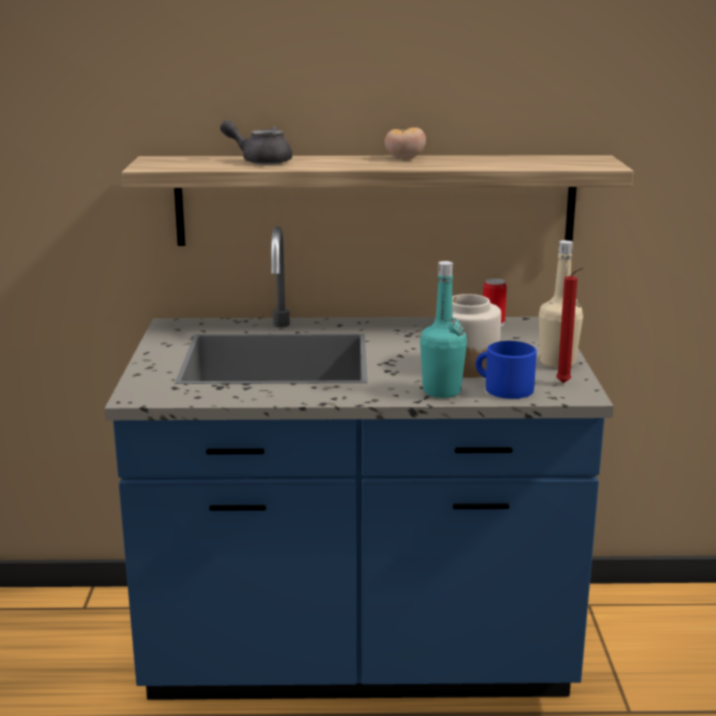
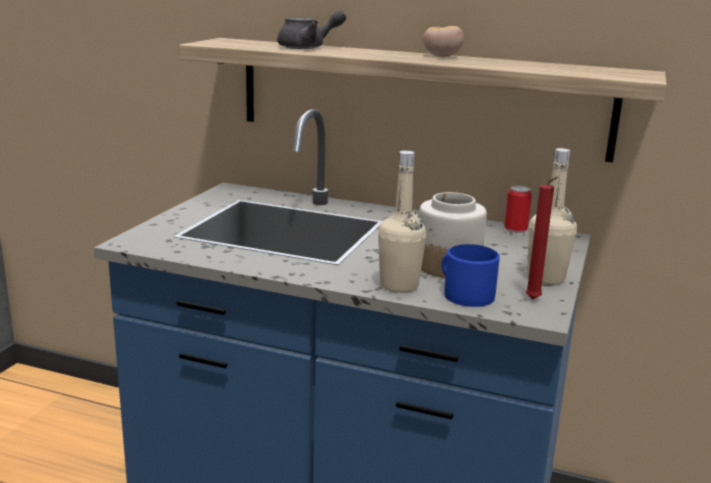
camera: 20 degrees right, 0 degrees up
grey teapot [220,120,292,165] -> grey teapot turned 120 degrees clockwise [277,10,346,49]
turquoise bottle [420,261,467,398] -> beige bottle [378,151,427,293]

